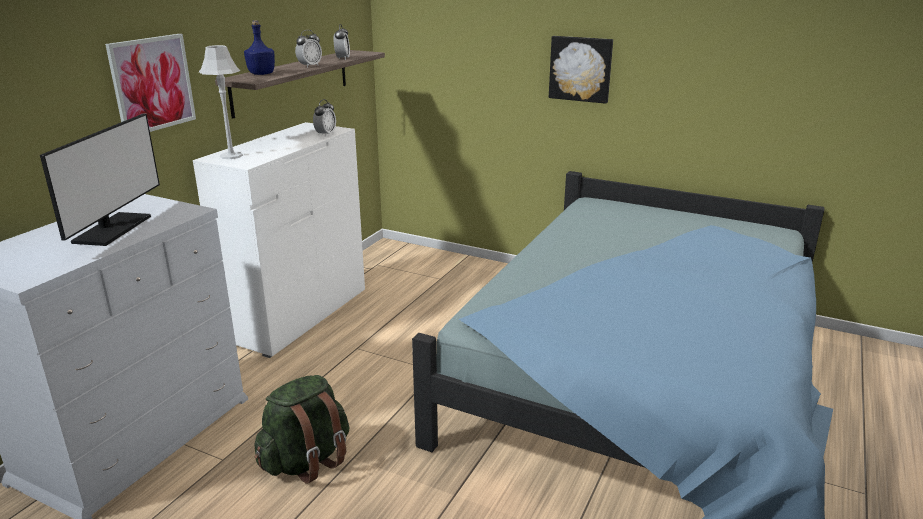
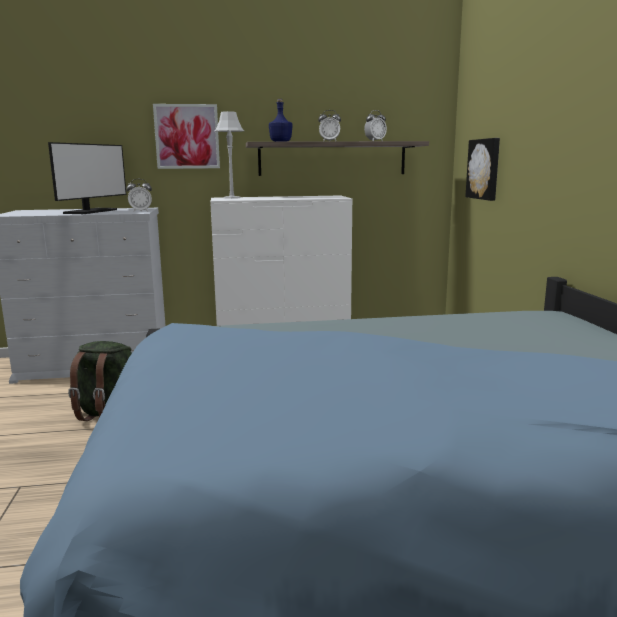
camera: 55 degrees right, 10 degrees down
monitor [40,113,160,246] -> monitor turned 45 degrees counterclockwise [48,142,126,214]
alarm clock [313,99,336,137] -> alarm clock moved to [126,179,152,212]
picture [549,36,613,104] -> picture moved to [465,138,500,201]

